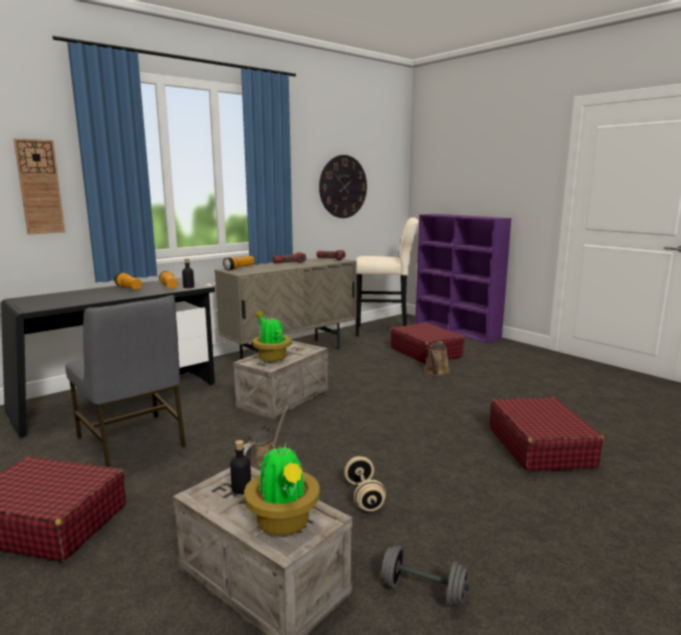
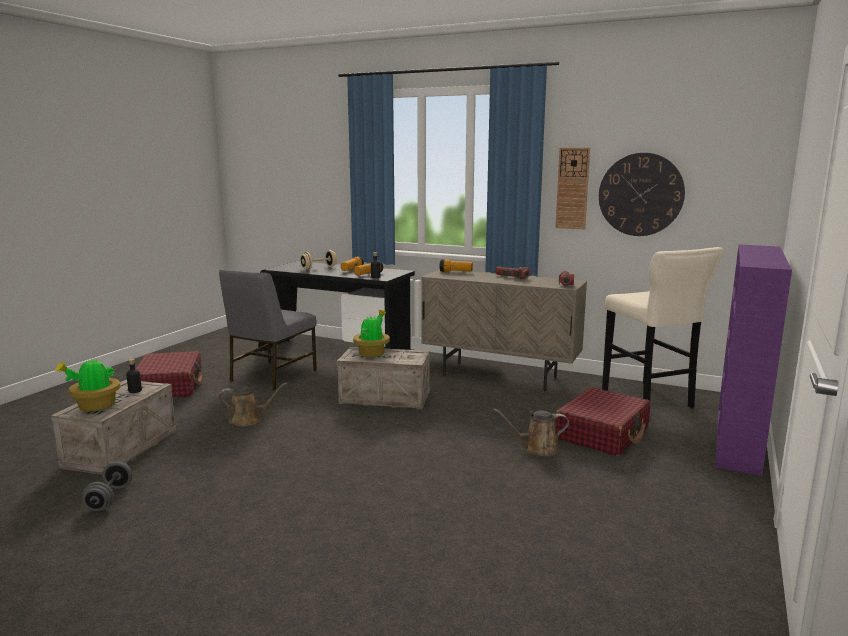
camera: 65 degrees right, 0 degrees up
wall clock [14,138,65,234] -> wall clock moved to [555,148,590,229]
beige dumbbell [344,456,386,511] -> beige dumbbell moved to [300,250,337,270]
red suitcase [490,397,604,471] -> none

